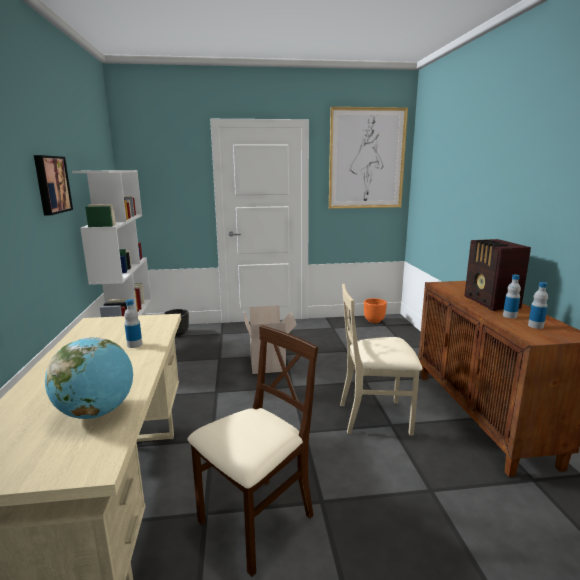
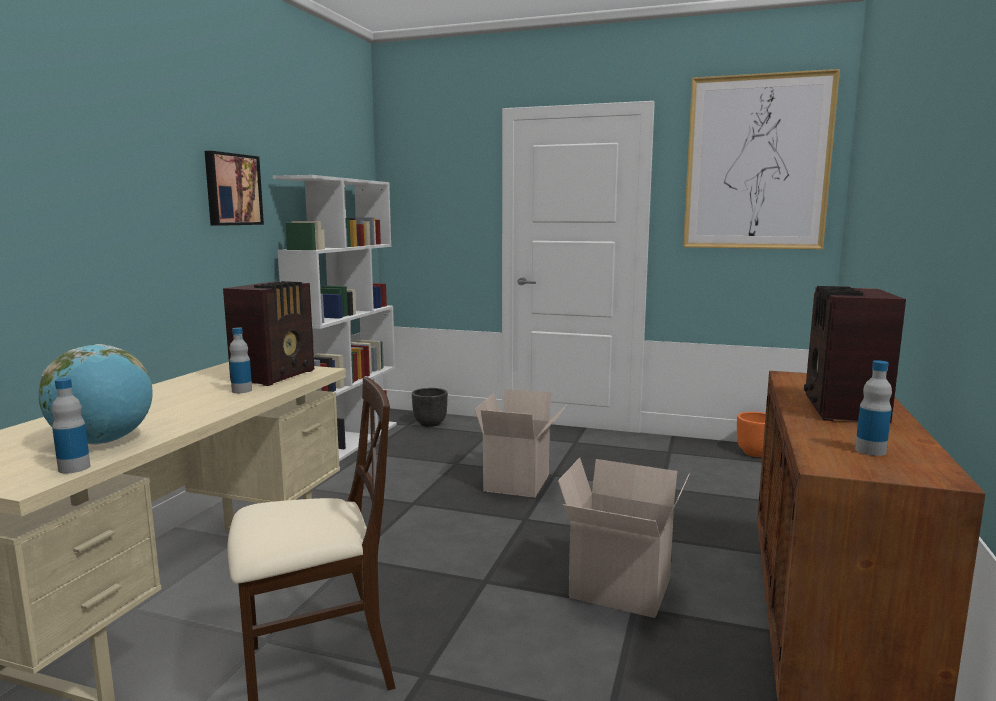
camera: 25 degrees right, 5 degrees down
beige chair [340,284,422,436] -> cardboard box [558,458,689,618]
bottle [503,275,521,318] -> bottle moved to [52,378,90,474]
none -> radio [223,281,314,386]

